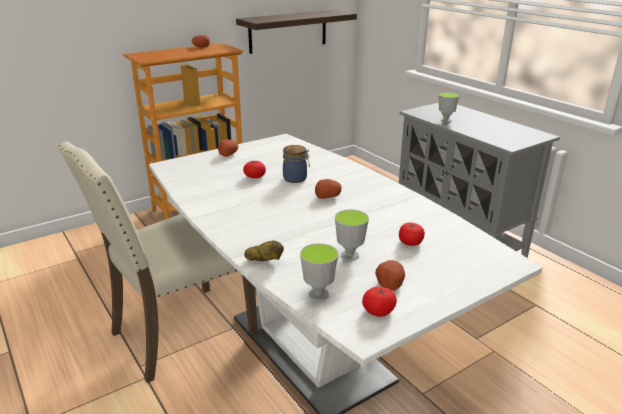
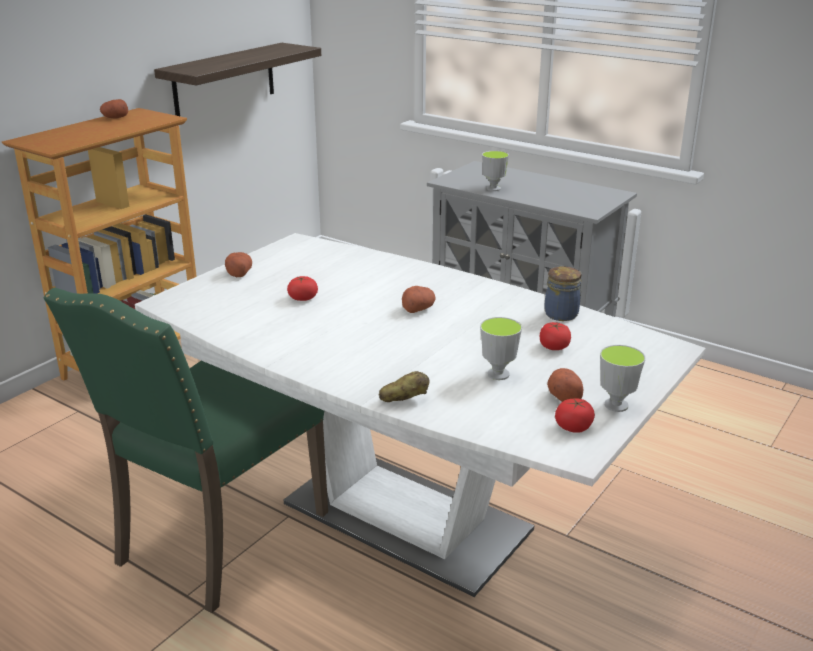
camera: 20 degrees left, 0 degrees up
beige chair [57,141,258,383] -> green chair [44,288,328,613]
jar [283,145,310,183] -> jar moved to [544,266,582,321]
cup [300,243,338,301] -> cup moved to [600,345,646,412]

